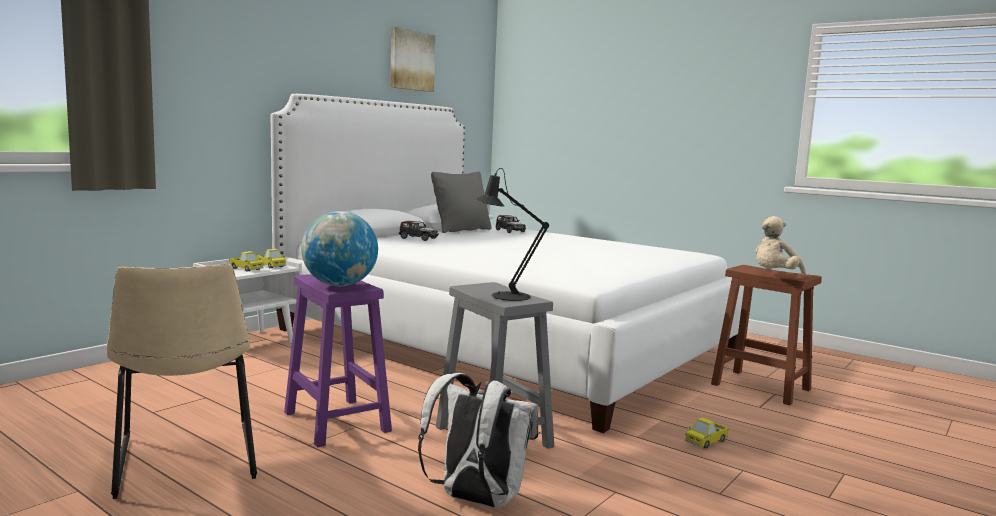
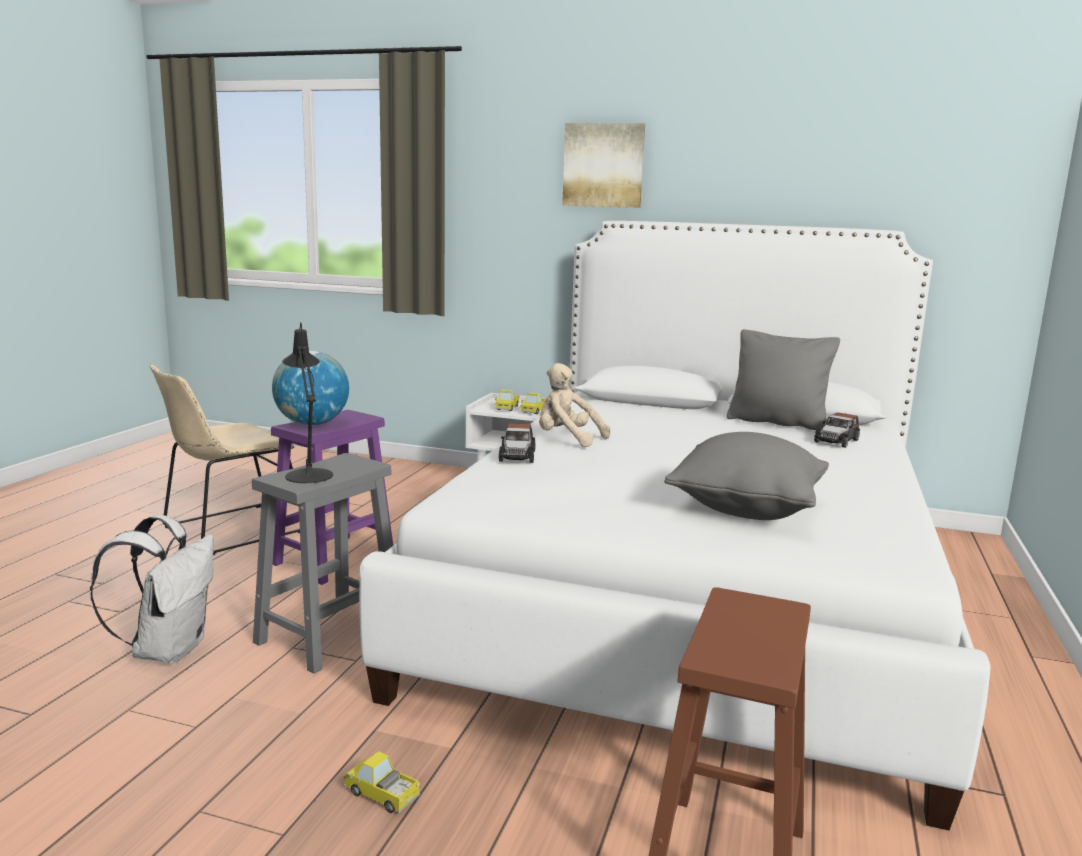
camera: 70 degrees right, 5 degrees up
picture [390,27,435,92] -> picture moved to [562,123,645,208]
toy car [399,221,439,241] -> toy car moved to [499,423,536,463]
beige plush toy [755,216,806,275] -> beige plush toy moved to [539,363,610,447]
none -> grey pillow [664,432,829,520]

